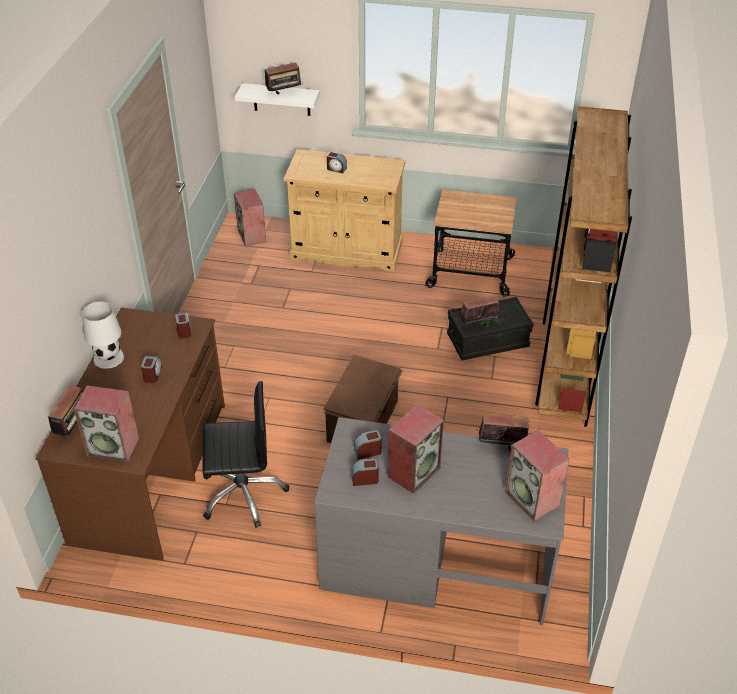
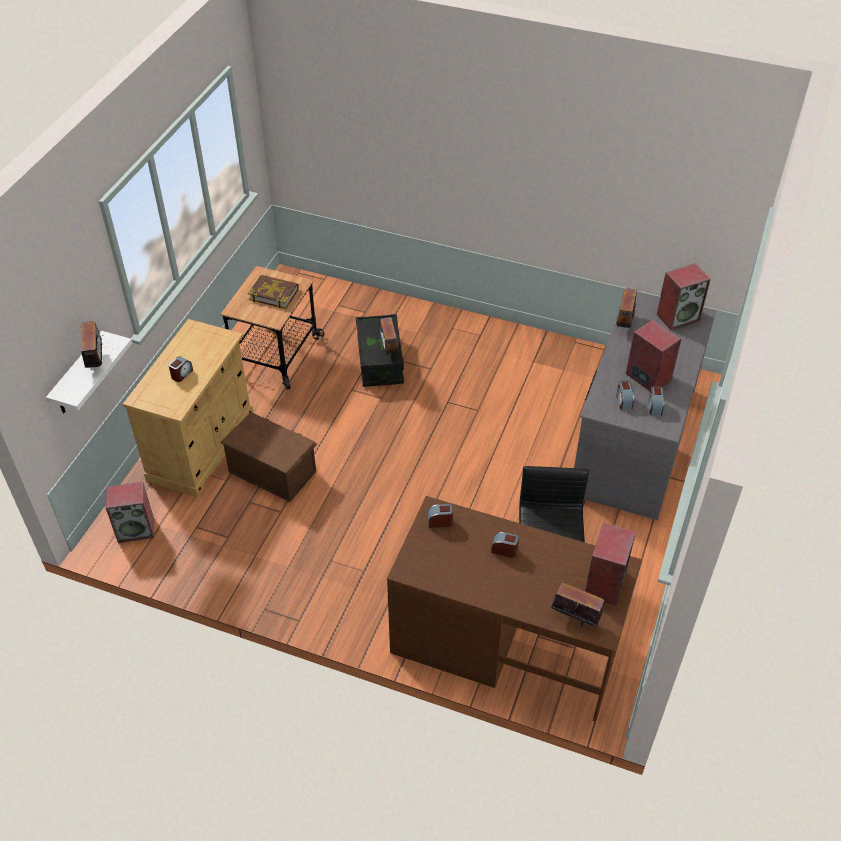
camera: 80 degrees left, 5 degrees up
white table lamp [82,301,124,369] -> none
brown storage box [323,355,403,443] -> brown storage box moved to [221,412,317,502]
brown bookcase [535,106,632,427] -> none
none -> book [248,275,299,309]

